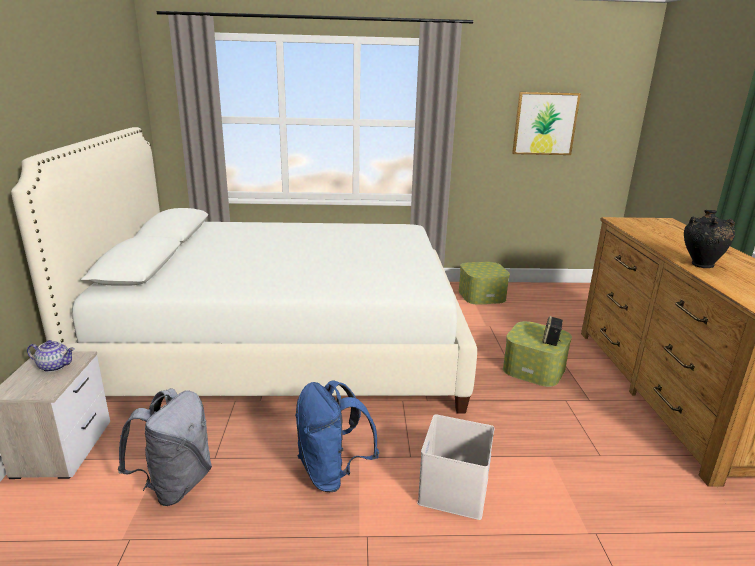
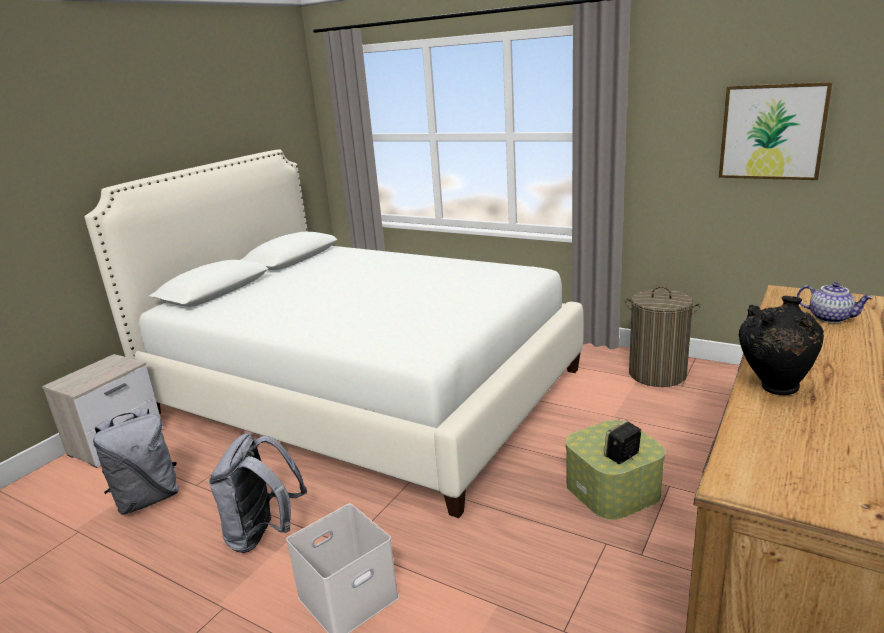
camera: 35 degrees right, 0 degrees up
teapot [27,340,75,372] -> teapot moved to [797,282,873,323]
blue backpack [295,380,379,492] -> grey backpack [209,433,307,553]
storage box [458,262,510,305] -> laundry basket [625,286,701,387]

